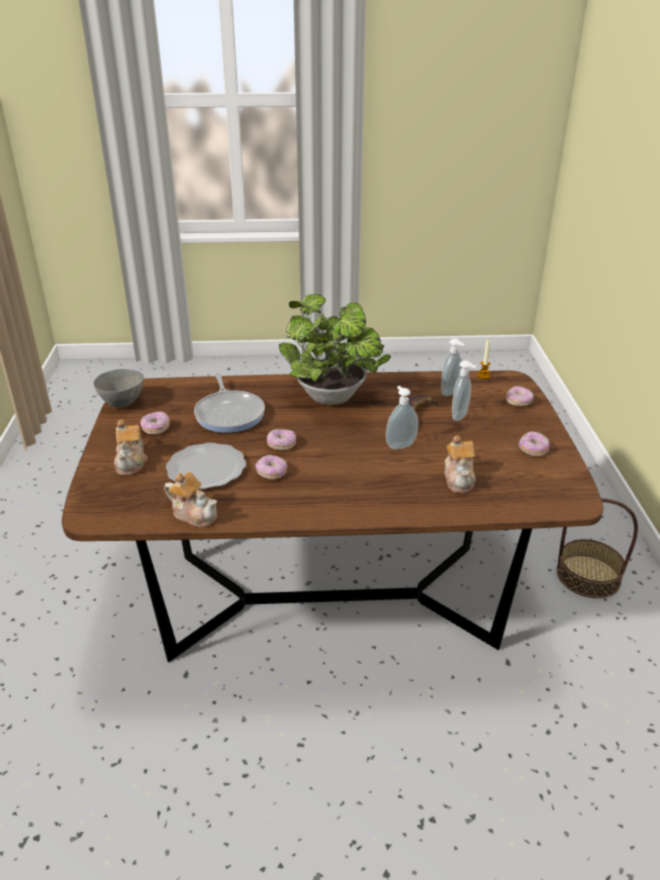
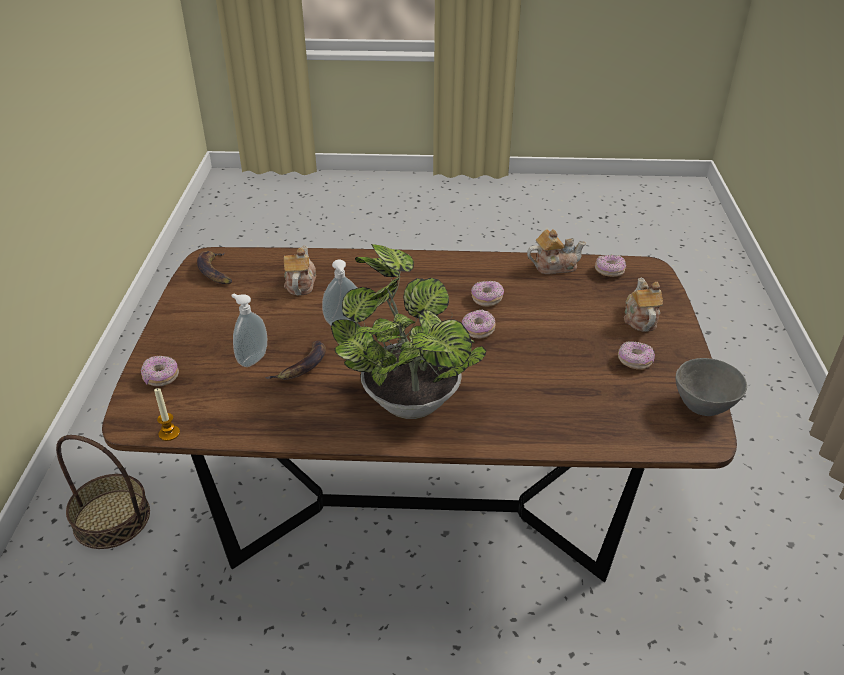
camera: 175 degrees left, 5 degrees up
teapot [164,472,217,528] -> teapot turned 135 degrees clockwise [527,229,586,274]
plate [166,443,246,489] -> none
frying pan [194,373,265,433] -> none
soap dispenser [441,338,465,396] -> none
donut [519,431,550,456] -> donut moved to [595,255,626,277]
none -> banana [197,251,232,284]

